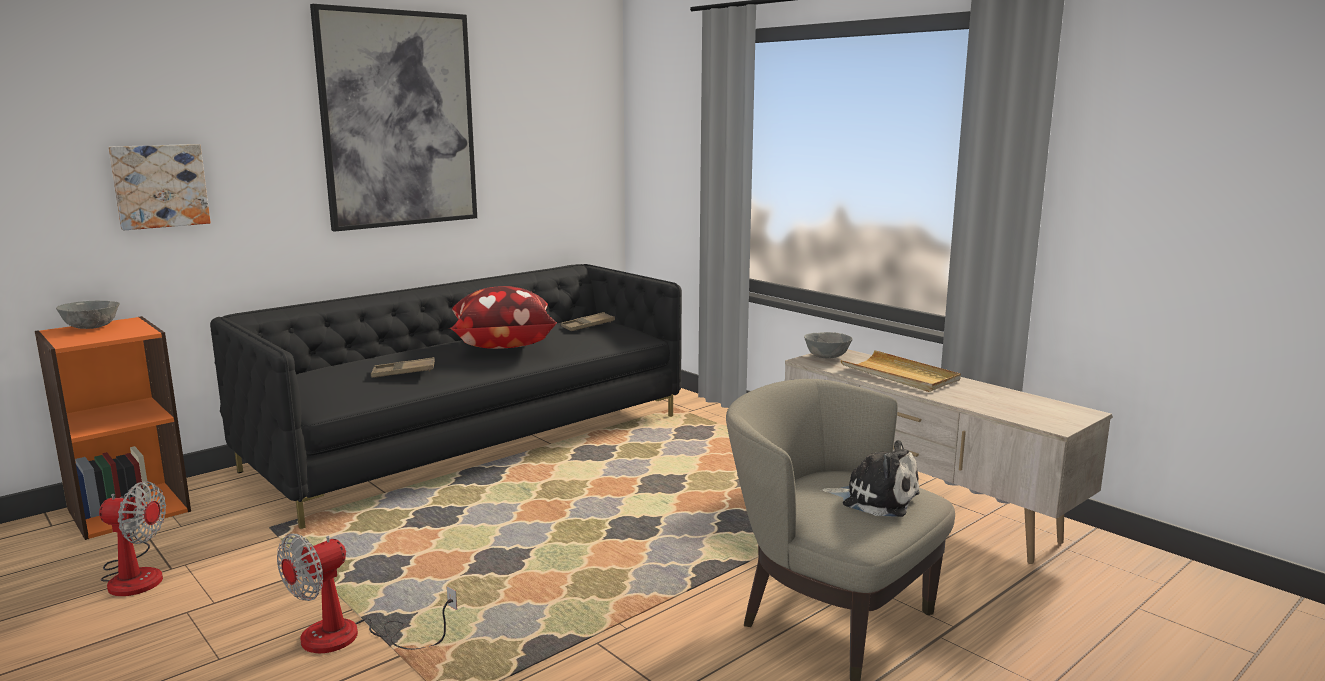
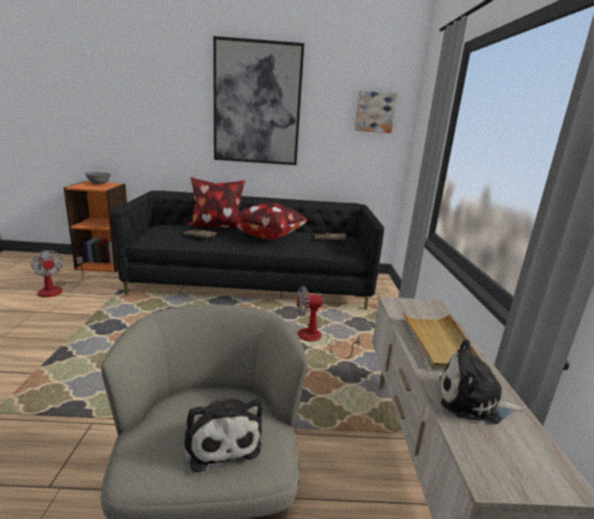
camera: 40 degrees right, 5 degrees up
picture [108,144,211,230] -> picture moved to [355,91,397,133]
fan [277,533,457,653] -> fan moved to [297,286,360,359]
grey bowl [804,332,853,359] -> none
none -> pillow [188,177,246,228]
none -> plush toy [440,340,525,424]

